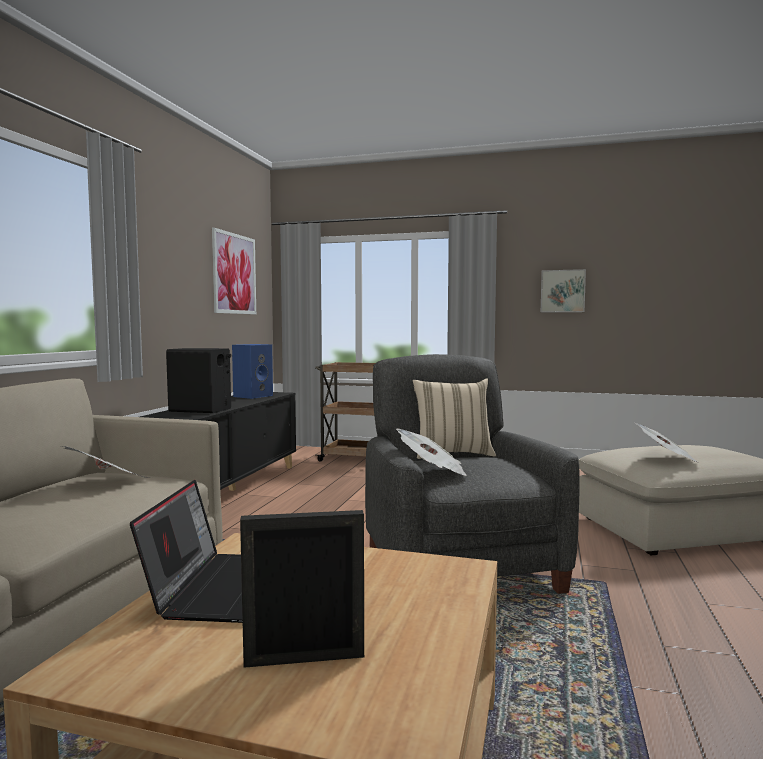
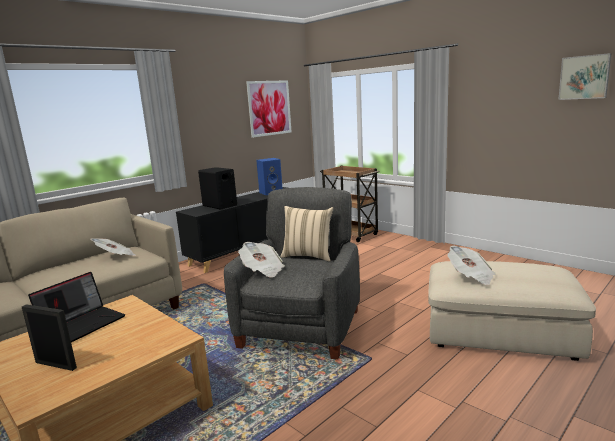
camera: 30 degrees right, 10 degrees up
picture [541,269,586,312] -> picture moved to [558,53,612,100]

